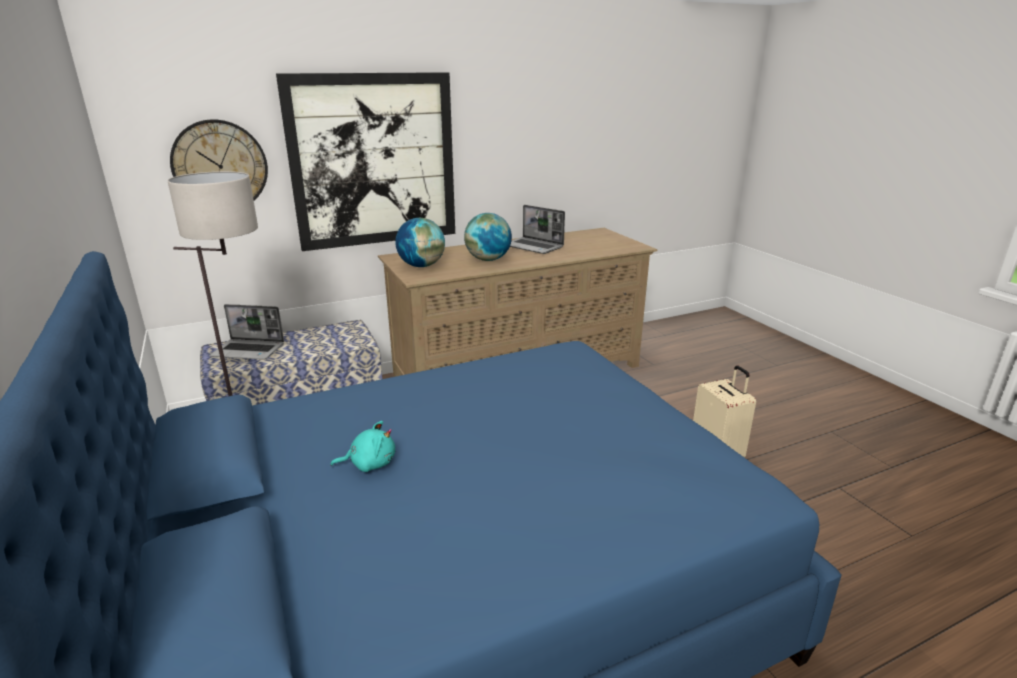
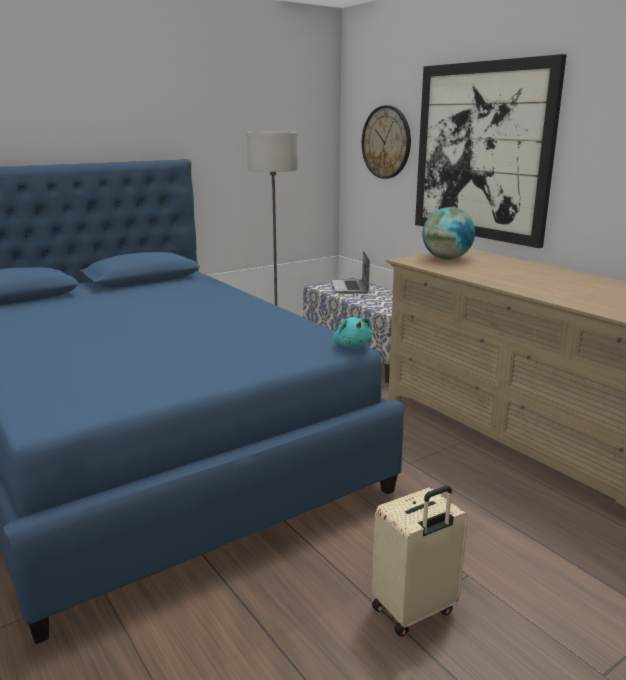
camera: 80 degrees right, 5 degrees down
turquoise plush toy [331,421,395,472] -> turquoise plush toy moved to [333,317,372,348]
globe [464,213,512,261] -> none
laptop [510,205,565,254] -> none

